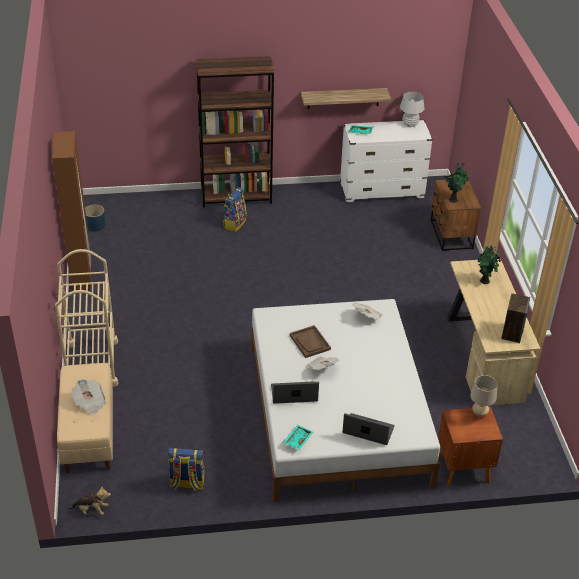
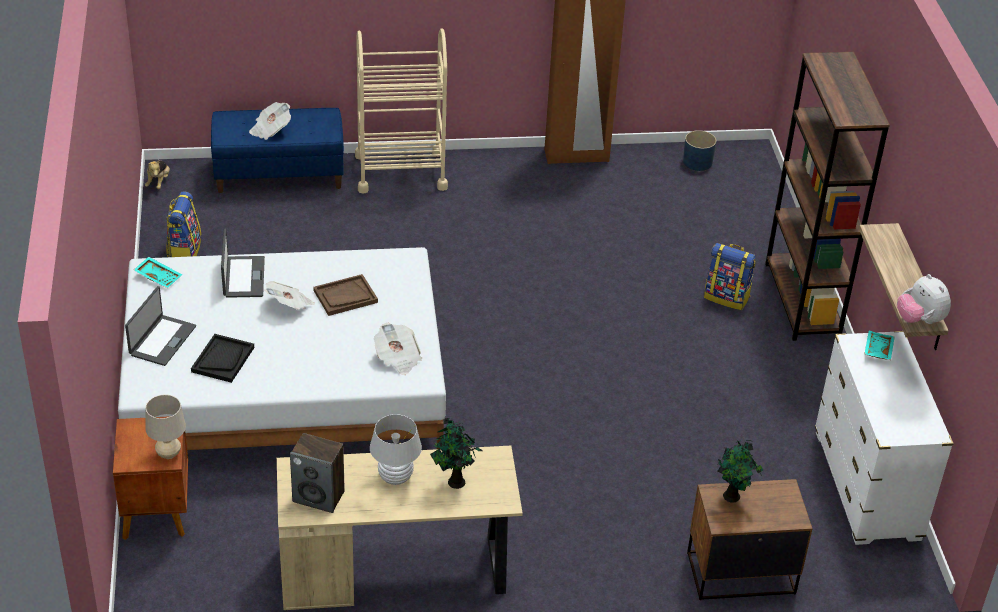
camera: 90 degrees right, 0 degrees up
beige bench [57,363,113,473] -> blue bench [211,108,344,193]
white table lamp [400,92,425,127] -> white table lamp moved to [370,414,422,485]
none -> black tray [191,334,254,383]
none -> plush toy [897,274,951,324]

